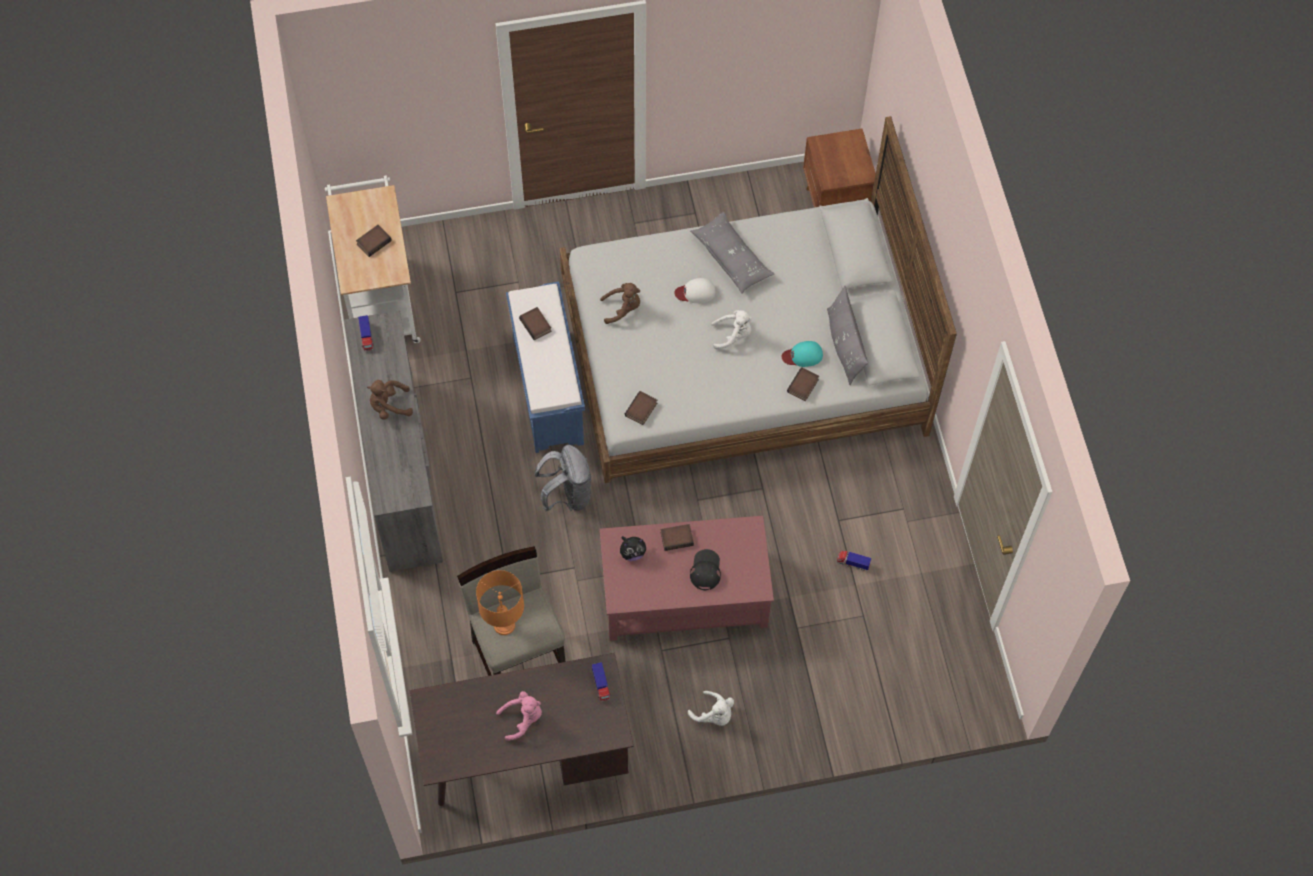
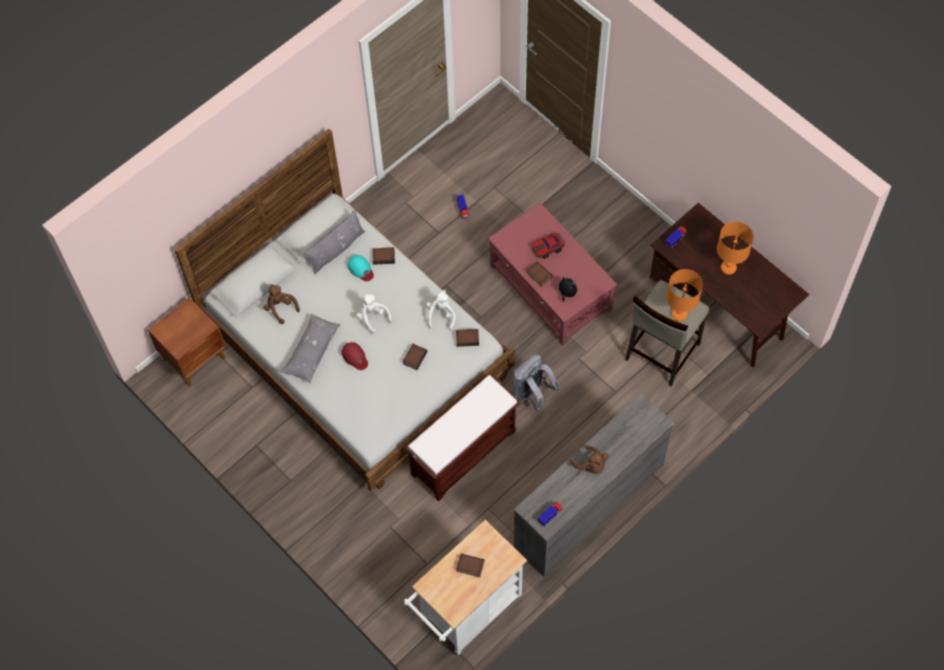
camera: 120 degrees left, 0 degrees up
pink plush toy [496,691,542,741] -> orange table lamp [717,222,754,275]
blue bench [506,282,585,453] -> brown bench [404,373,521,501]
book [519,307,552,340] -> book moved to [402,344,428,370]
brown plush toy [600,283,640,324] -> brown plush toy moved to [264,284,300,324]
white cap [674,278,715,303] -> red cap [341,342,368,370]
white plush toy [688,691,734,726] -> white plush toy moved to [426,290,456,330]
black cap [690,549,721,590] -> toy car [532,233,565,259]

